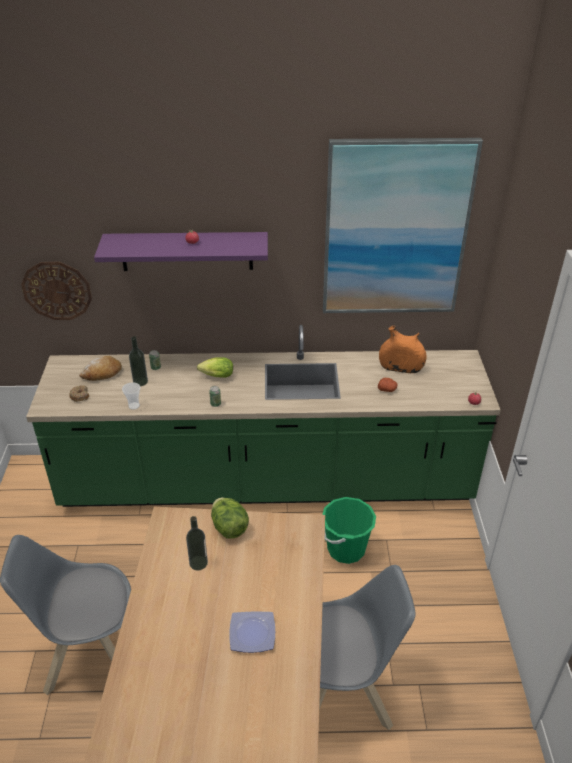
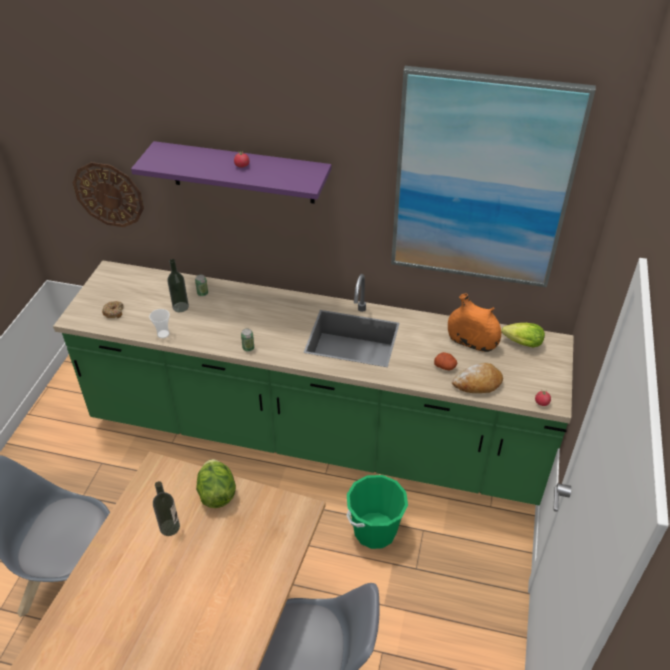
camera: 15 degrees right, 5 degrees up
bread [79,356,122,381] -> bread moved to [452,363,503,393]
lettuce [197,357,233,378] -> lettuce moved to [501,323,545,348]
plate [229,612,275,653] -> none

